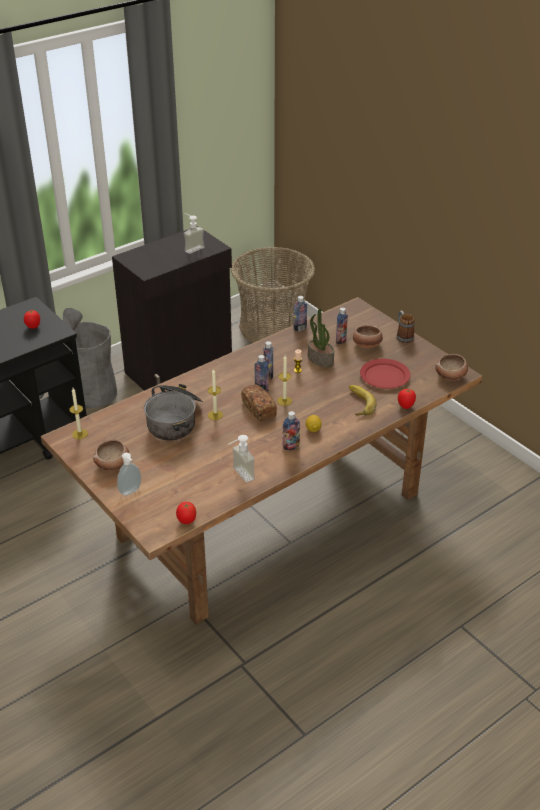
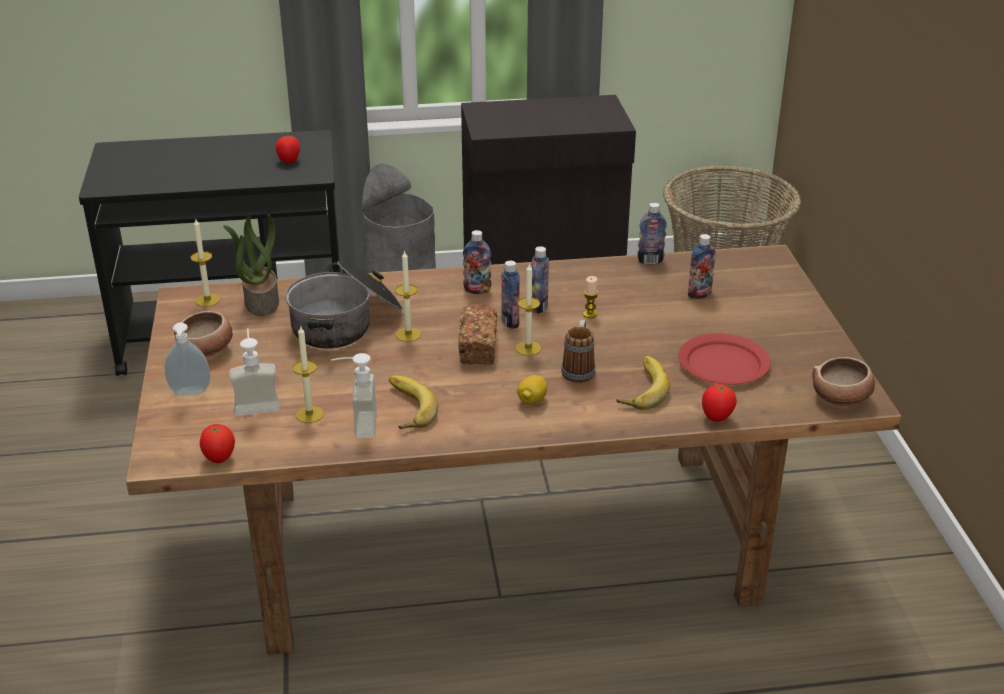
camera: 30 degrees right, 5 degrees down
soap dispenser [184,214,205,254] -> soap dispenser moved to [229,328,280,416]
bottle [282,411,300,450] -> bottle moved to [463,230,491,294]
potted plant [308,309,334,367] -> potted plant moved to [223,213,279,316]
bowl [353,325,383,348] -> none
mug [397,311,415,343] -> mug moved to [561,320,595,383]
none -> candle [293,325,324,423]
none -> banana [389,375,438,429]

